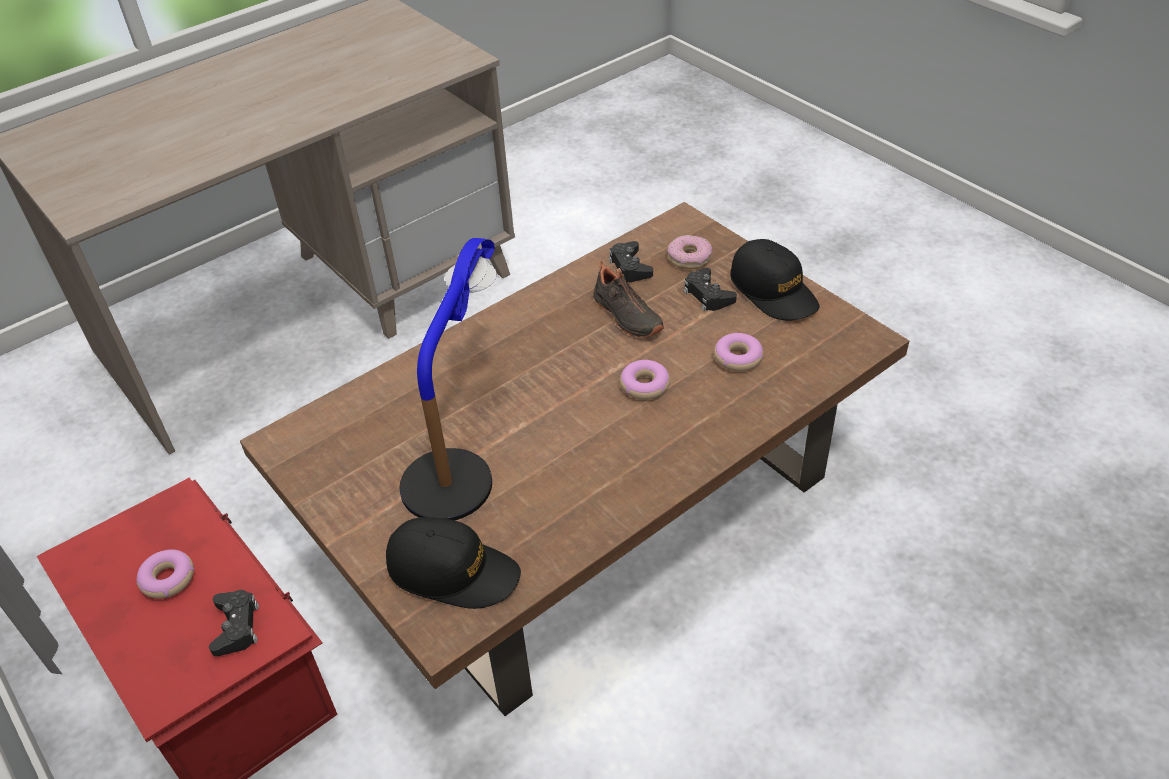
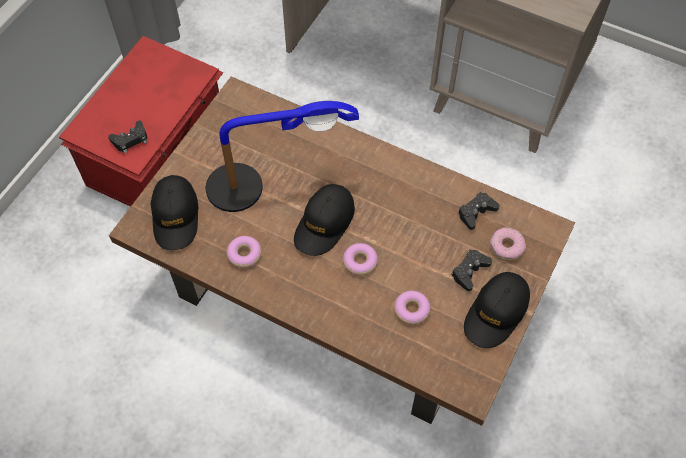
camera: 65 degrees right, 15 degrees up
donut [136,549,194,599] -> donut moved to [227,236,262,268]
black shoe [593,262,664,337] -> none
none -> black cap [294,184,355,256]

